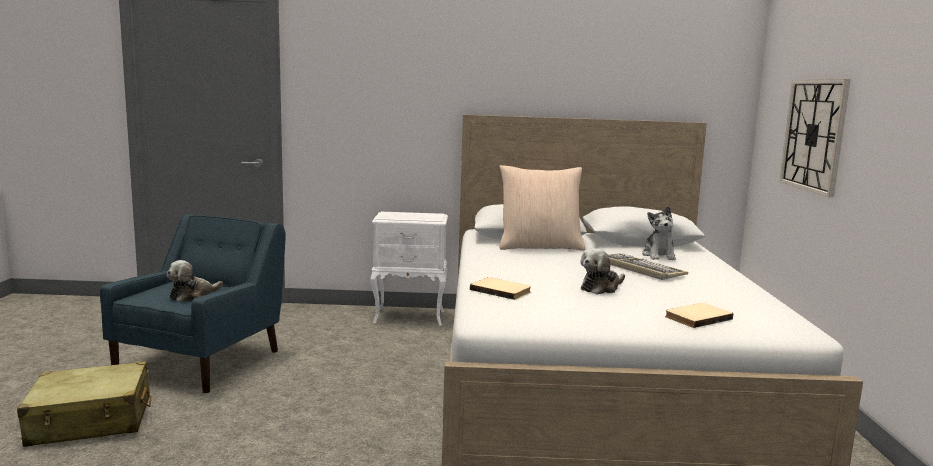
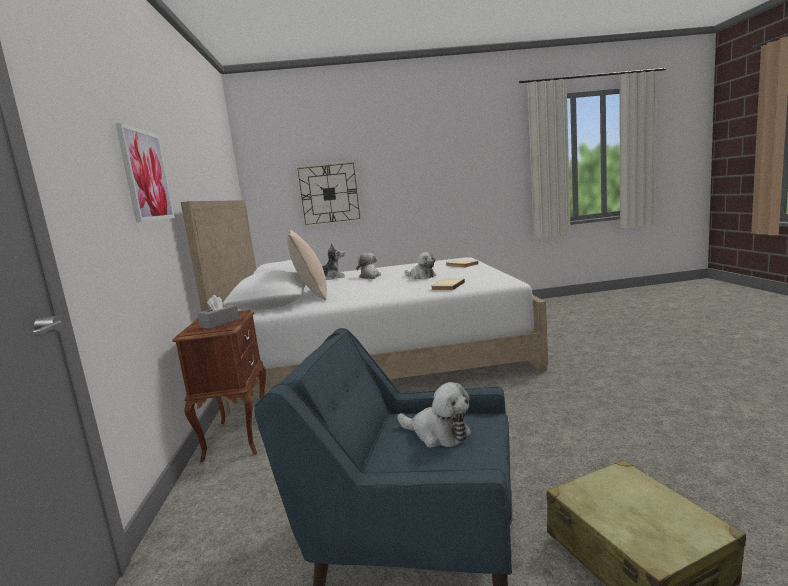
camera: 95 degrees left, 0 degrees up
white nightstand [370,212,448,325] -> brown nightstand [173,310,266,462]
keyboard [608,253,688,280] -> plush toy [356,253,381,279]
none -> picture [115,123,175,222]
none -> grey tissue box [197,295,239,329]

